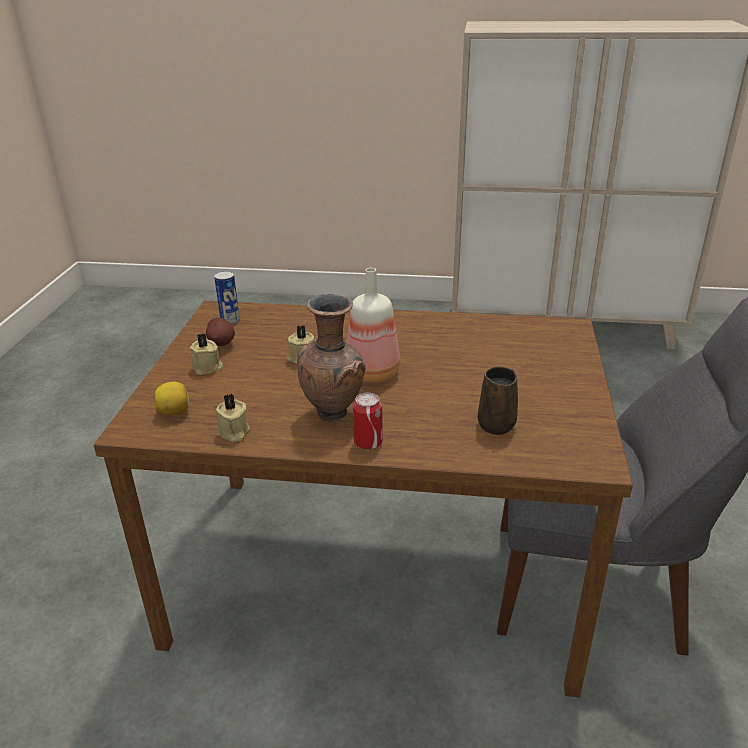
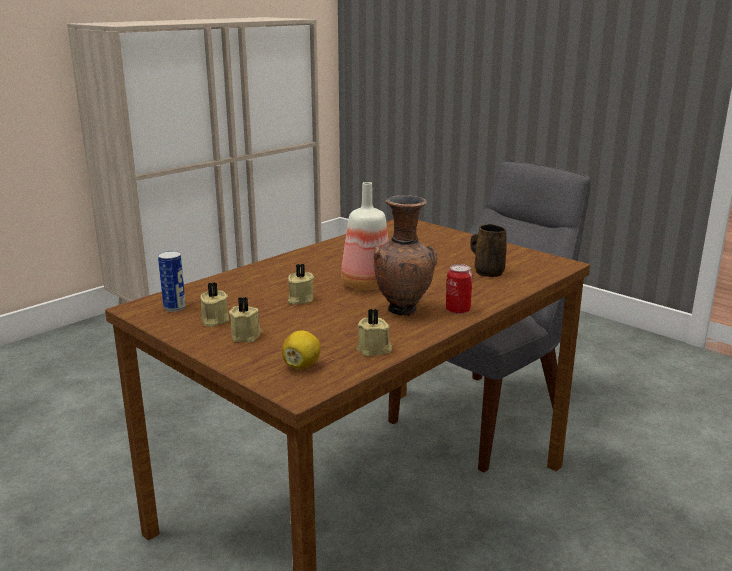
camera: 55 degrees left, 10 degrees down
potato [206,318,235,346] -> beige candle [200,282,229,327]

